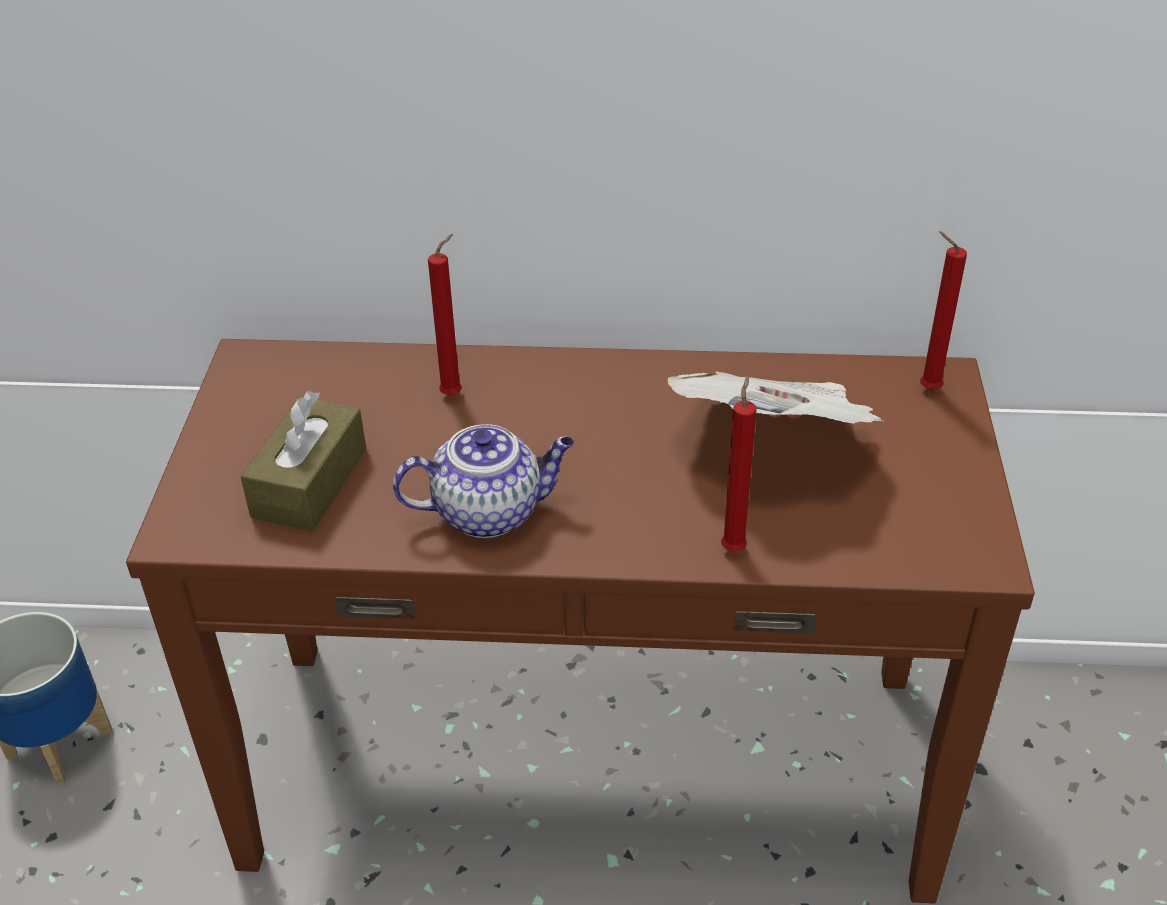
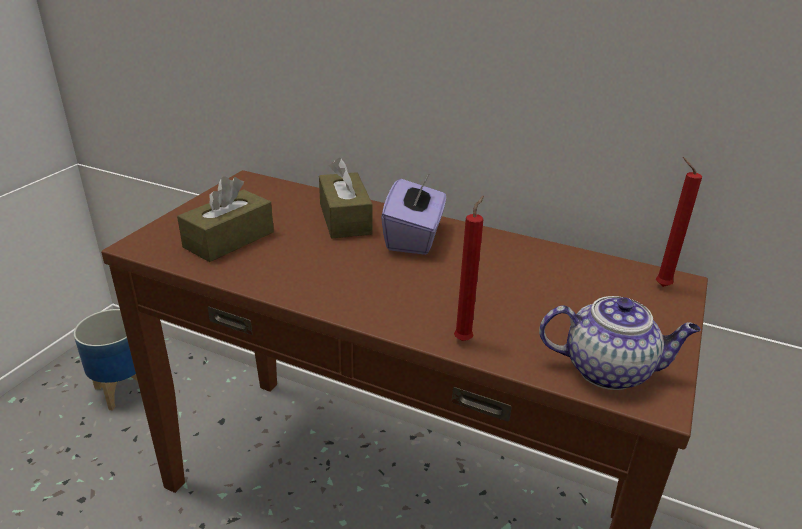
camera: 20 degrees right, 10 degrees down
teapot [393,424,574,538] -> teapot moved to [539,296,701,390]
red candle [428,234,462,395] -> brown tissue box [319,158,373,238]
newspaper [667,371,884,423] -> none
none -> purple tissue box [381,173,446,255]

